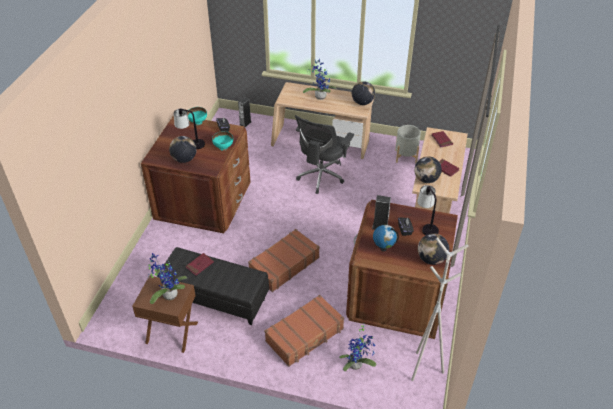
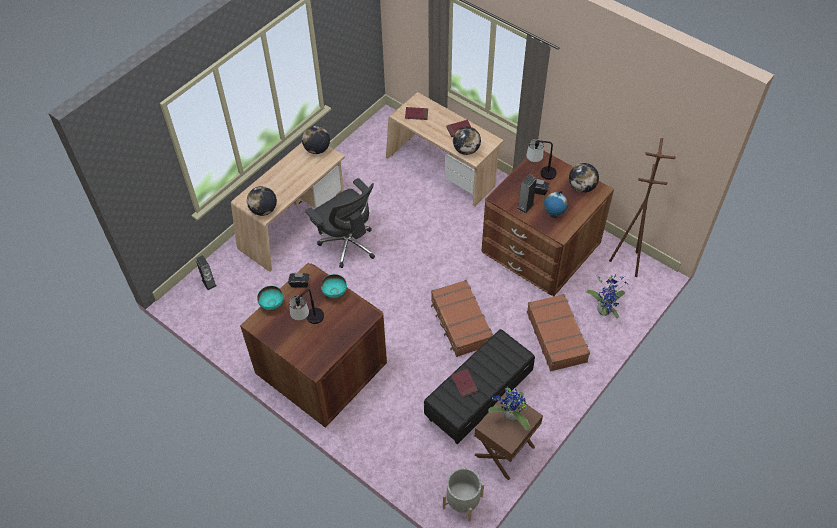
camera: 65 degrees left, 10 degrees up
globe [169,136,196,163] -> globe moved to [247,186,277,216]
potted plant [303,59,337,100] -> none
grey planter [395,125,421,163] -> grey planter moved to [443,468,484,522]
grey clothes rack [411,237,469,381] -> brown clothes rack [609,138,676,277]

